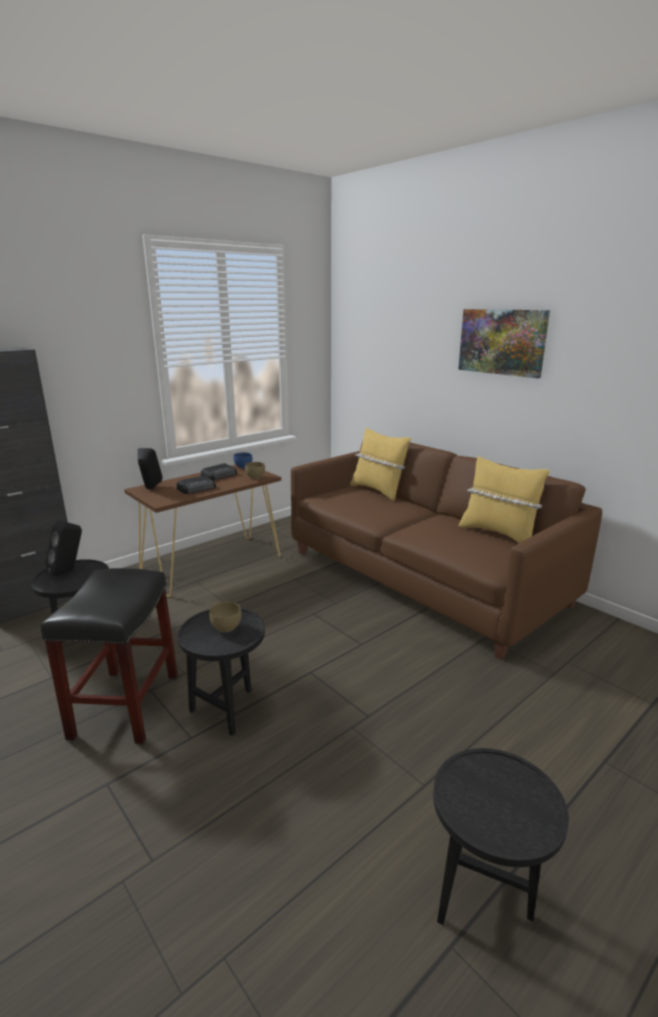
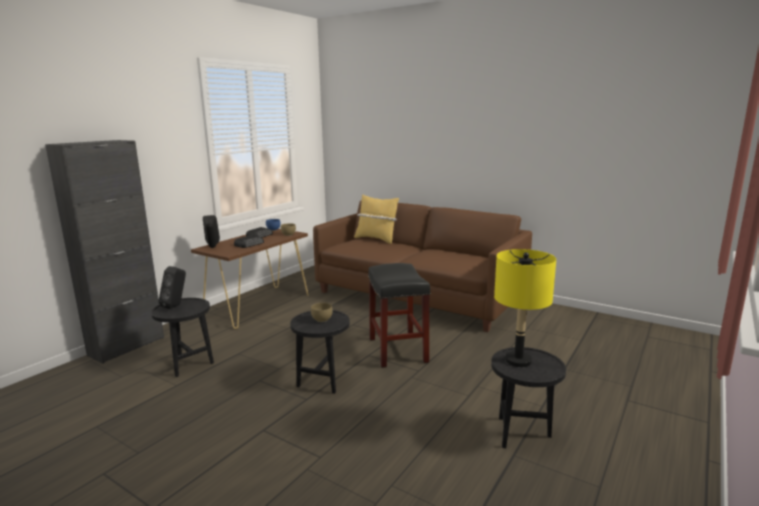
camera: 15 degrees left, 5 degrees down
black stool [41,568,178,744] -> black stool moved to [368,263,431,368]
picture [458,309,550,378] -> none
yellow pillow [458,456,550,543] -> none
none -> yellow table lamp [494,249,556,367]

